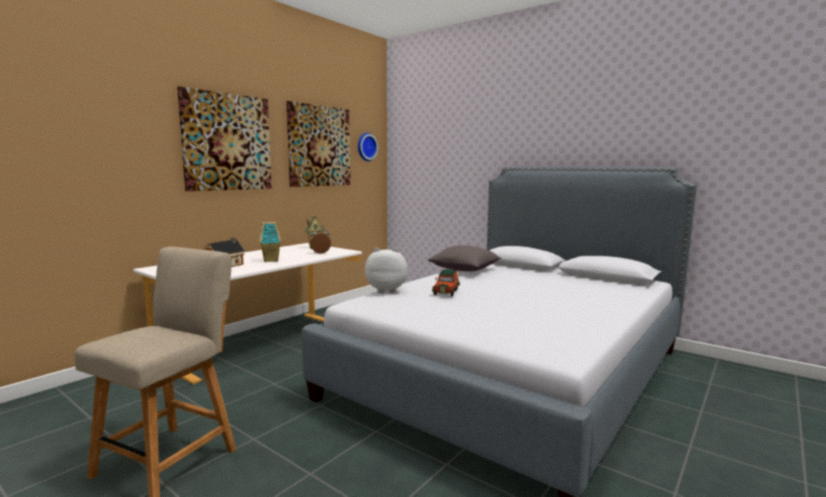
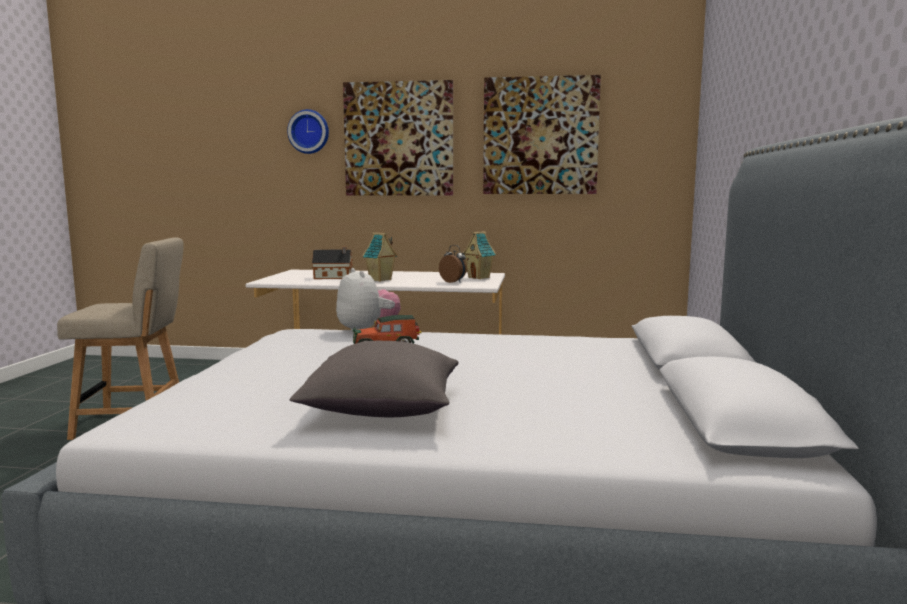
camera: 60 degrees right, 0 degrees up
wall clock [358,133,378,161] -> wall clock moved to [287,109,329,154]
grey pillow [428,245,501,271] -> grey pillow moved to [290,341,459,417]

